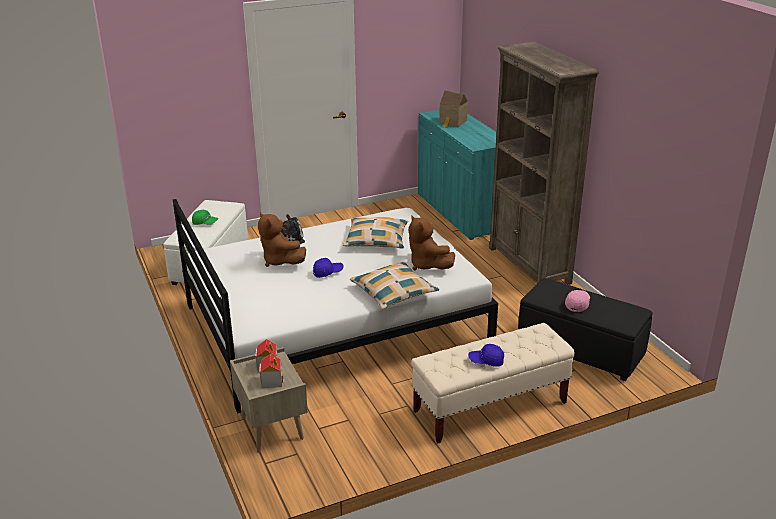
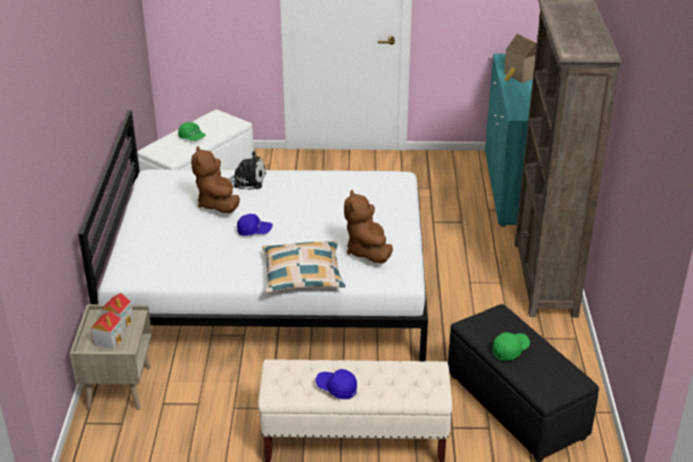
camera: 25 degrees right, 5 degrees up
pillow [343,218,408,248] -> none
pink cap [565,290,590,312] -> green cap [492,332,530,361]

